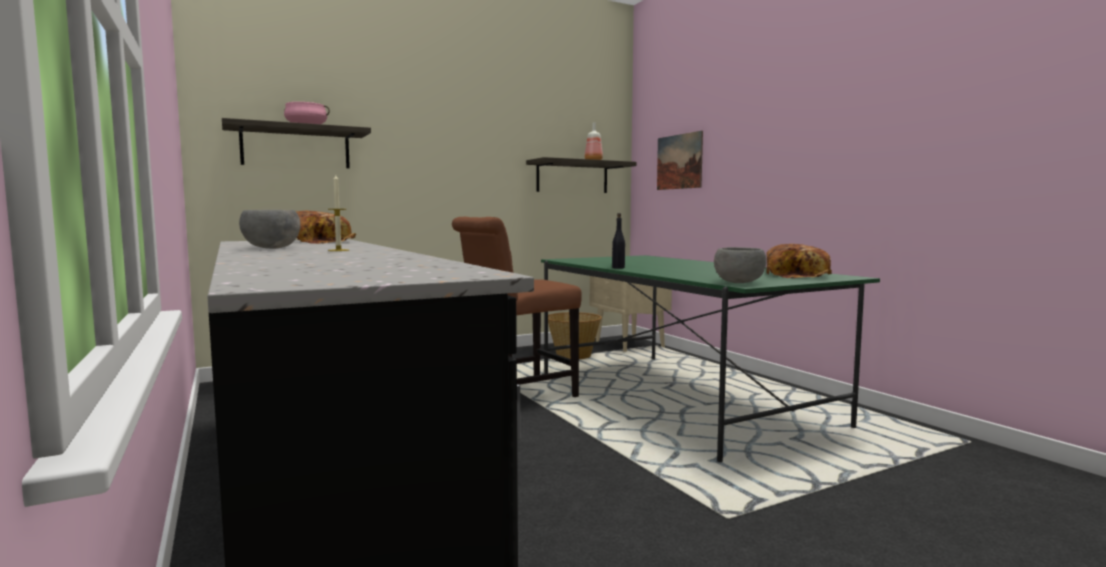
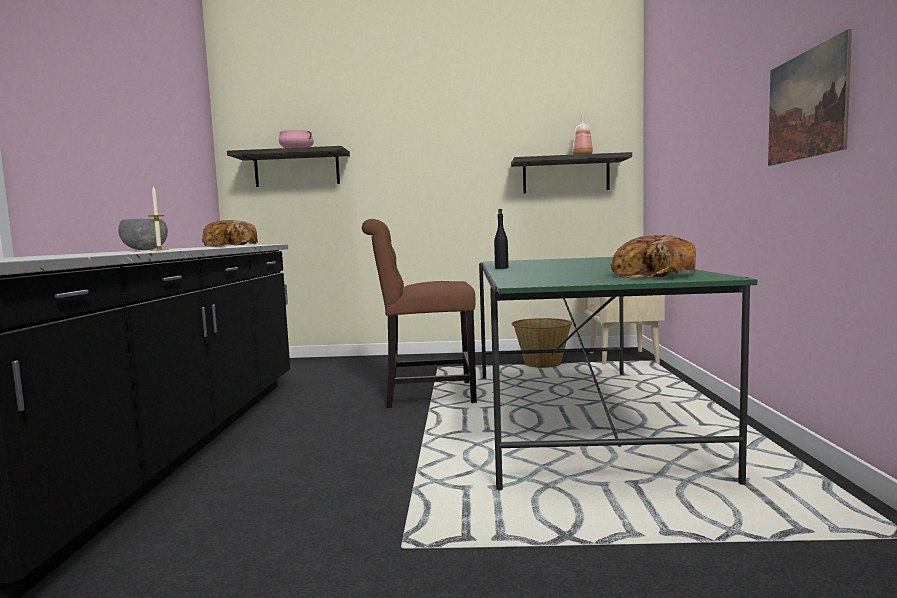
camera: 30 degrees right, 0 degrees up
picture [657,131,703,190] -> picture moved to [768,29,852,166]
grey bowl [714,247,766,283] -> none

